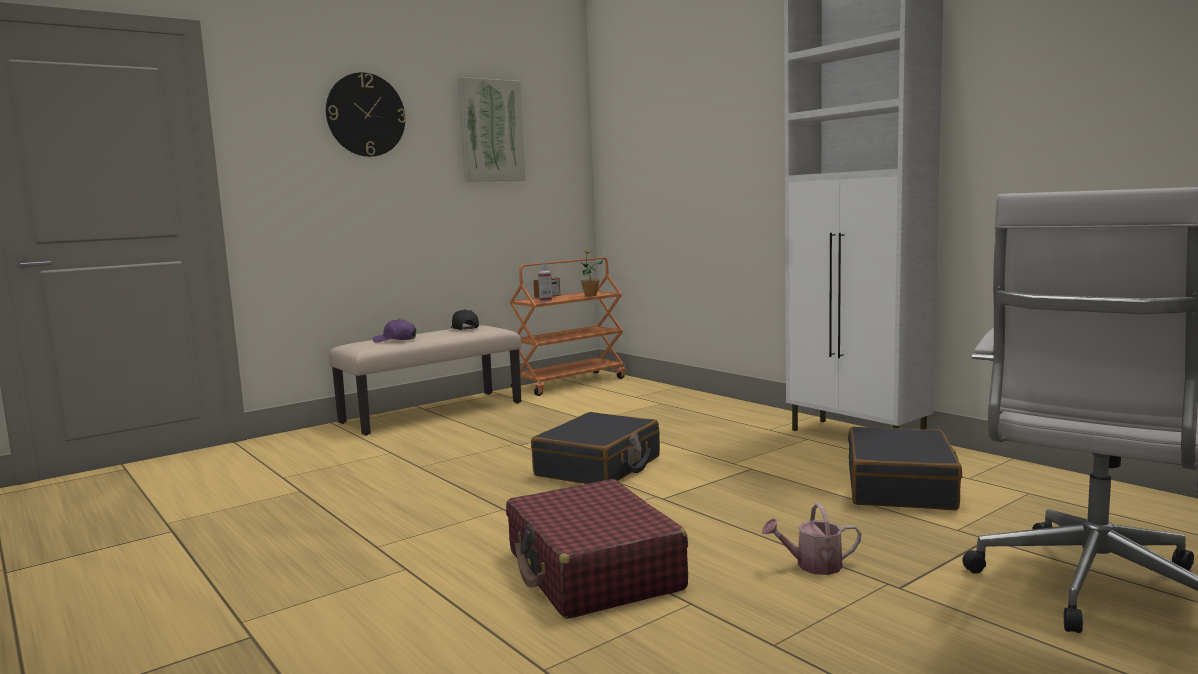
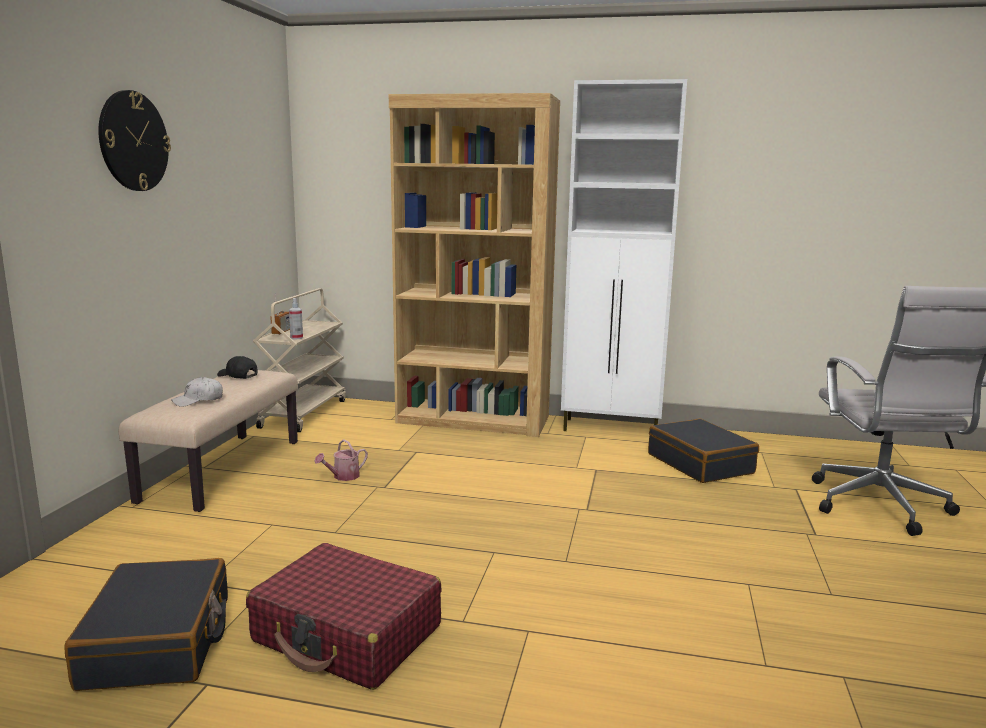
camera: 40 degrees left, 5 degrees up
purple cap [372,319,416,342] -> white cap [171,377,223,407]
picture [458,77,526,182] -> none
red suitcase [506,479,688,619] -> red suitcase moved to [246,543,442,690]
orange cart [510,257,626,396] -> beige cart [253,288,346,432]
black suitcase [531,412,660,484] -> black suitcase moved to [64,558,228,691]
potted plant [581,250,604,296] -> none
watering can [762,503,861,575] -> watering can moved to [315,439,368,481]
none -> brown bookcase [389,93,560,437]

